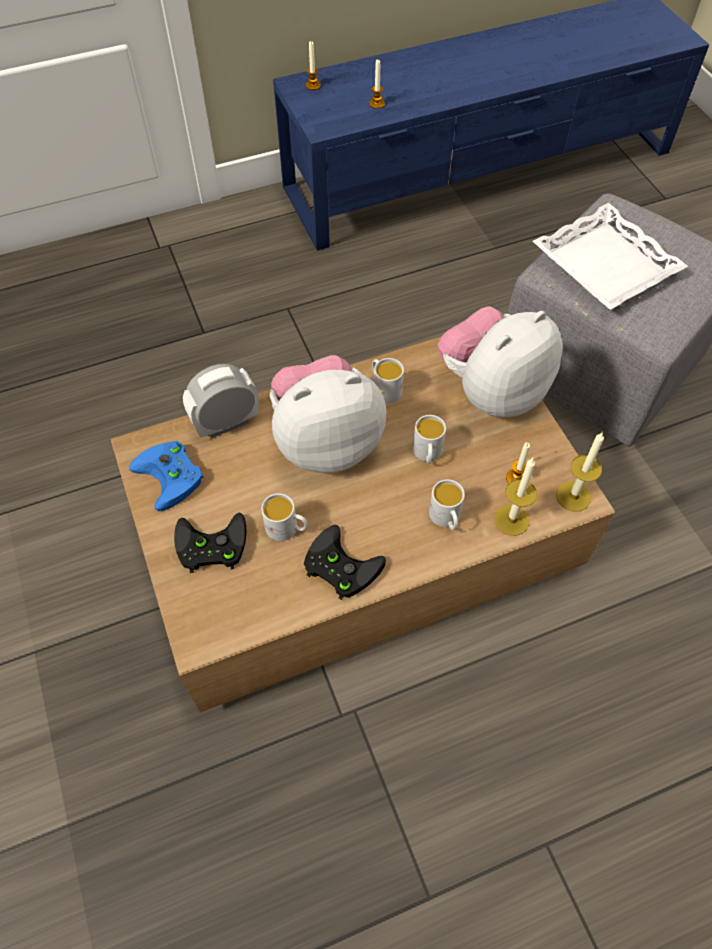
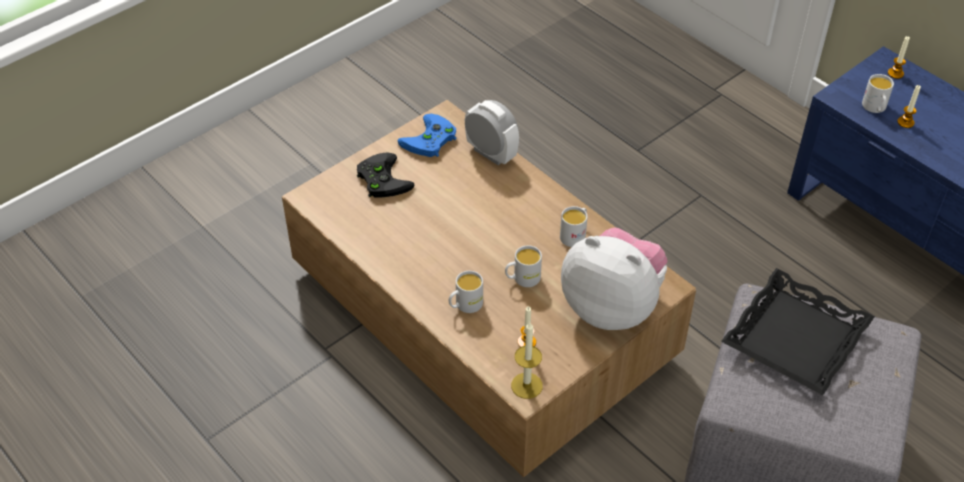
camera: 70 degrees right, 10 degrees down
white mug [261,493,307,541] -> white mug moved to [862,74,894,113]
plush toy [270,355,386,473] -> none
black game controller [304,525,386,600] -> none
candle [494,458,537,536] -> none
white tray [533,203,688,310] -> black tray [721,268,875,395]

